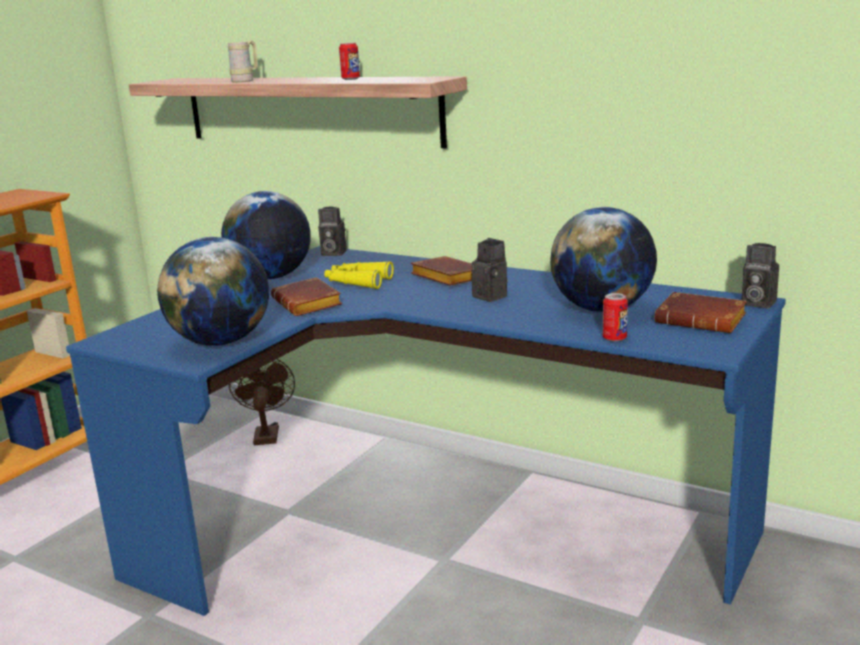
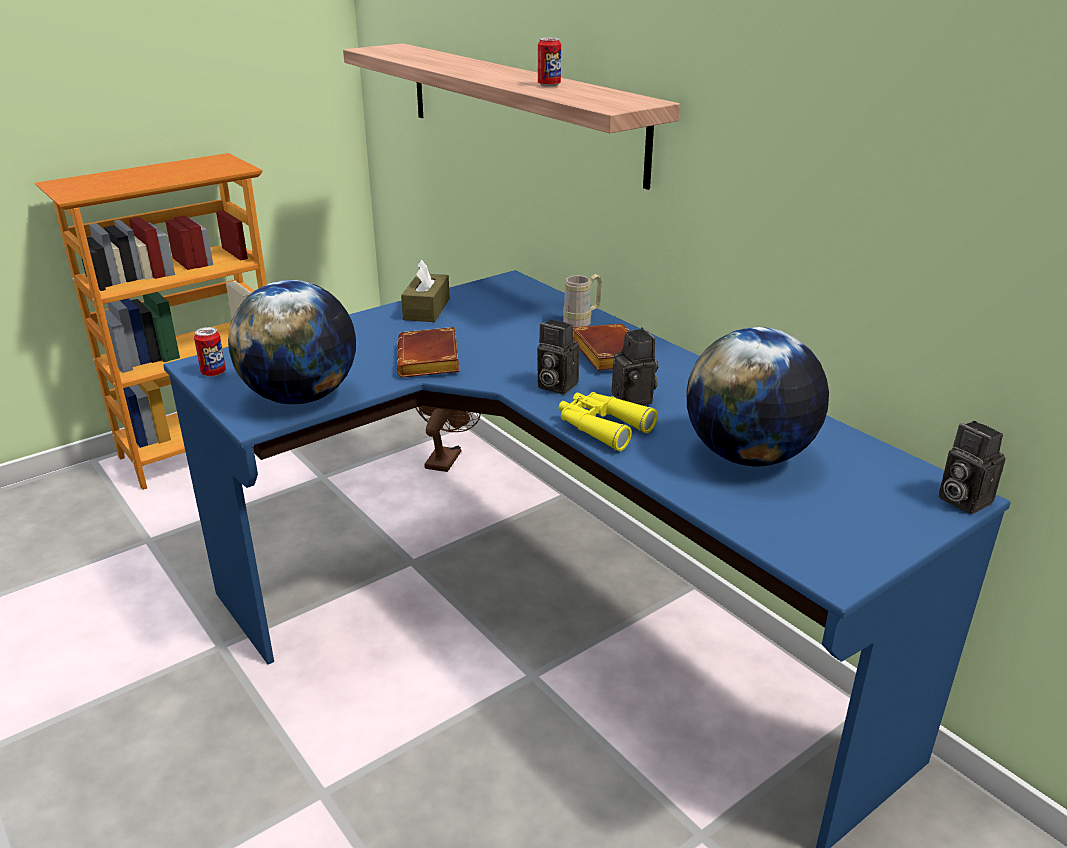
camera: 20 degrees right, 10 degrees up
globe [221,191,310,279] -> brown tissue box [401,259,450,322]
beige mug [228,40,258,82] -> beige mug moved to [563,274,602,327]
camera [318,206,347,256] -> camera moved to [537,320,579,395]
yellow binoculars [324,261,394,289] -> yellow binoculars moved to [558,392,658,451]
can [603,293,628,342] -> can moved to [194,327,226,377]
brown book [654,292,747,333] -> none

